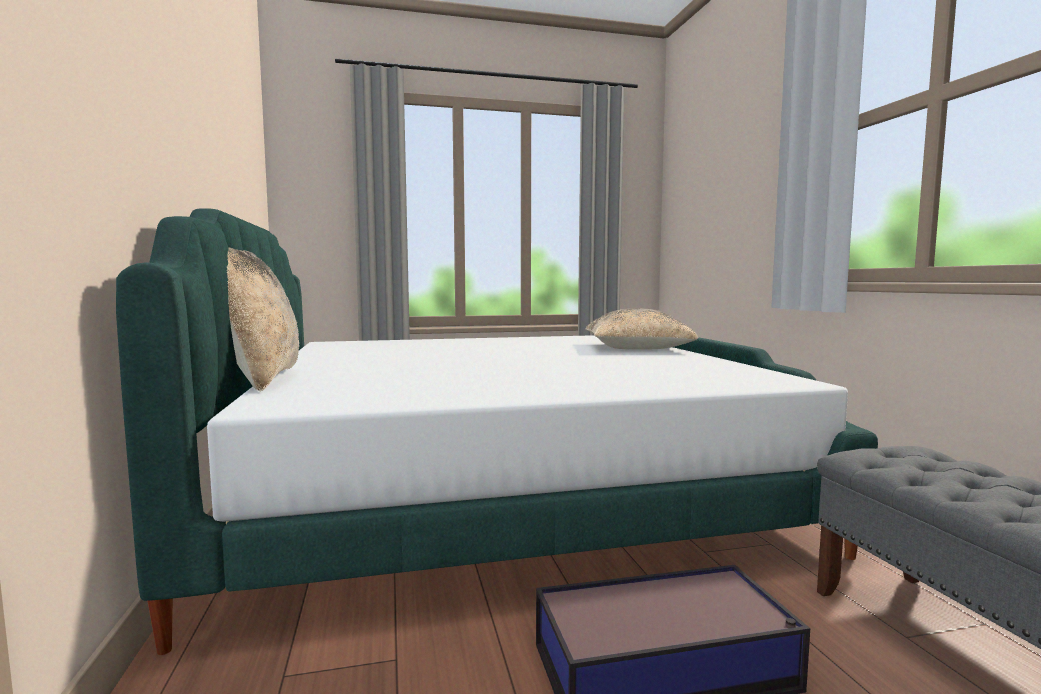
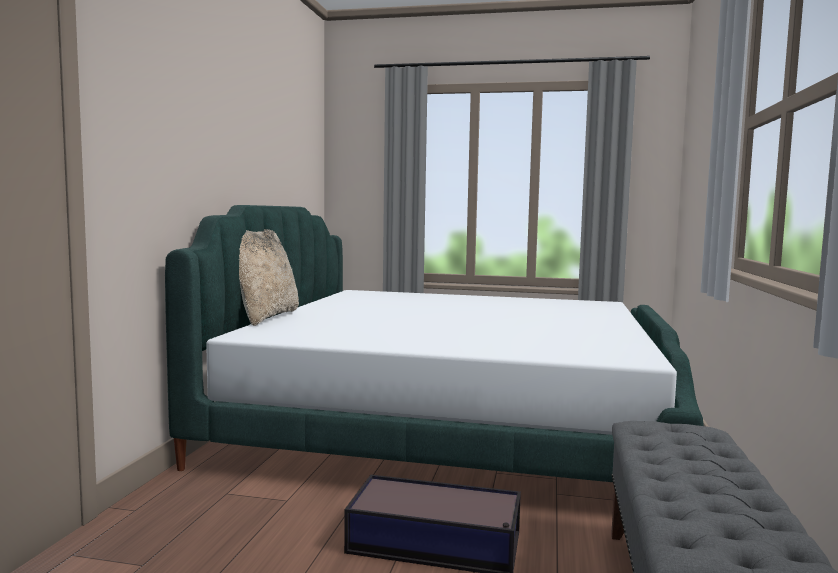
camera: 25 degrees right, 0 degrees up
beige pillow [586,308,698,350] -> none

